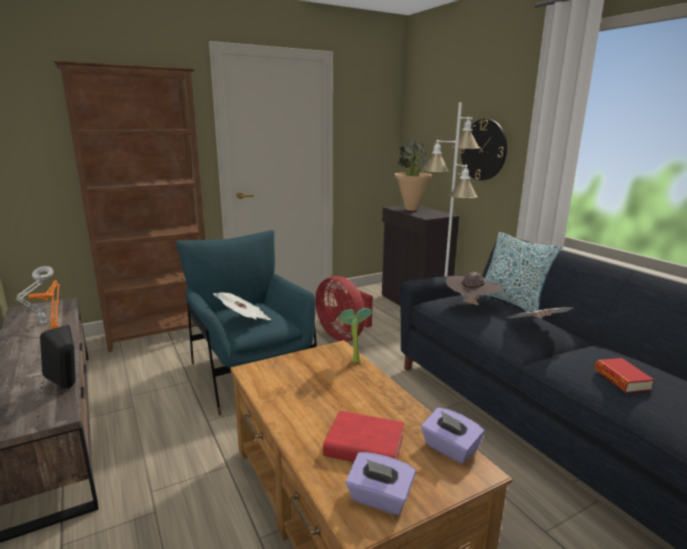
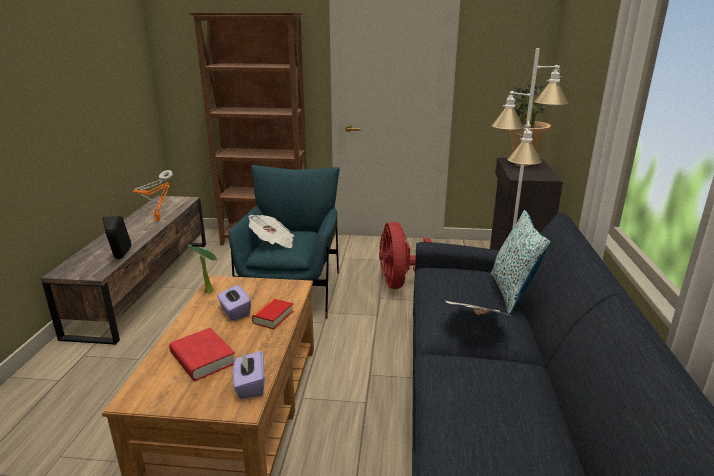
camera: 35 degrees right, 5 degrees up
potted plant [339,308,372,363] -> potted plant moved to [188,245,217,294]
purple tissue box [346,452,416,515] -> purple tissue box moved to [217,285,251,321]
brown hat [446,272,503,305] -> none
wall clock [460,119,507,181] -> none
book [594,358,654,393] -> book moved to [252,298,293,329]

